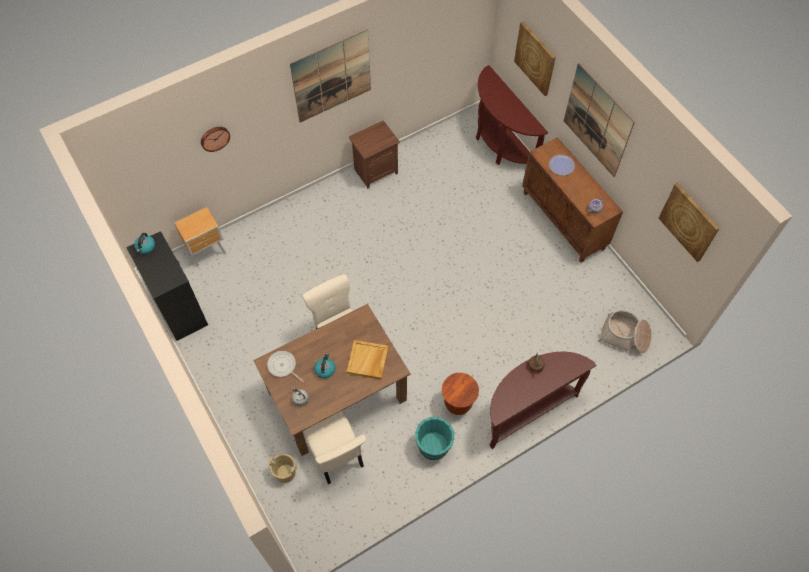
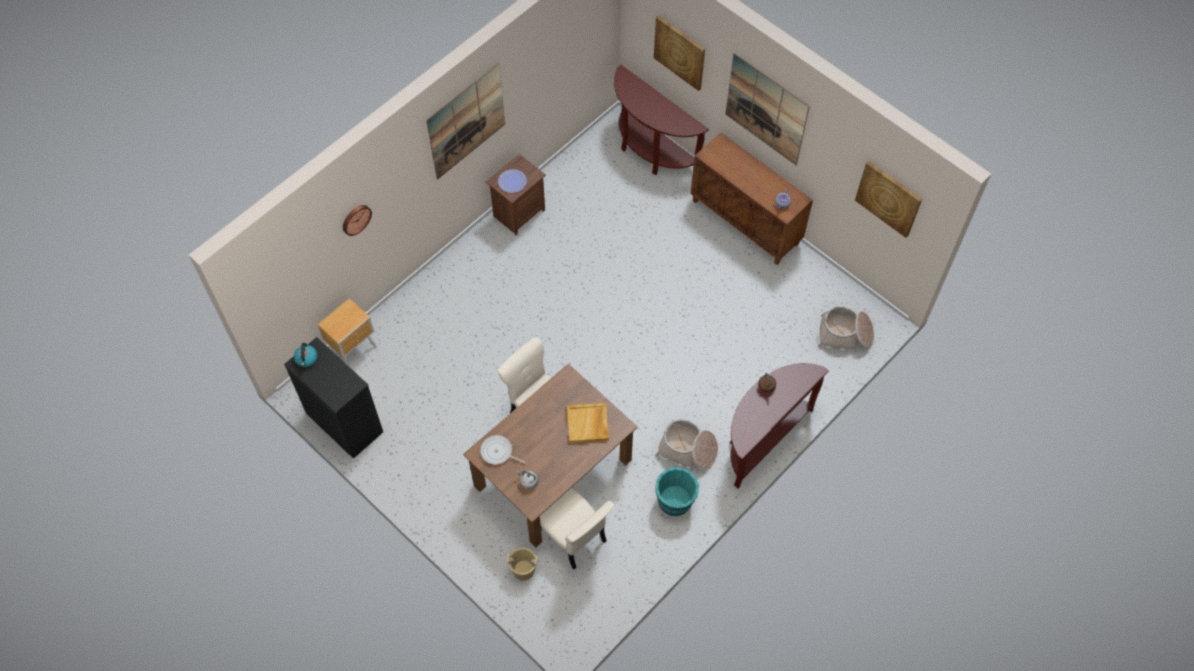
camera: 15 degrees left, 0 degrees up
kettle [314,353,336,378] -> none
brown stool [442,373,479,415] -> basket [655,420,718,471]
plate [549,155,575,175] -> plate moved to [498,169,527,193]

